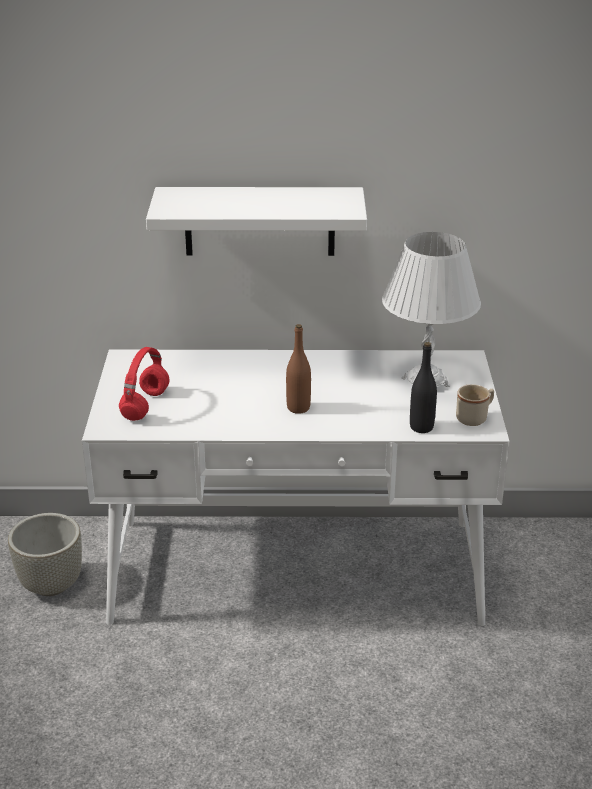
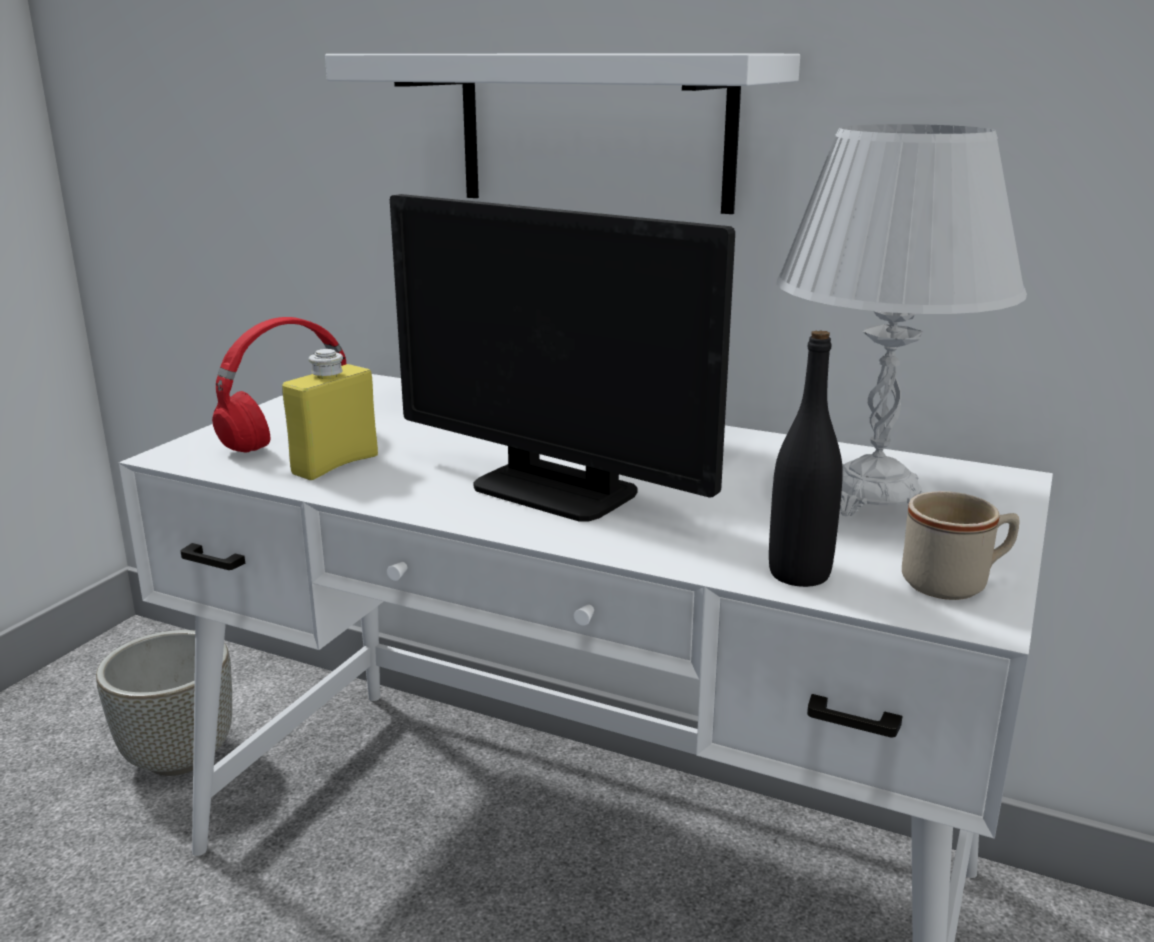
camera: 25 degrees right, 10 degrees down
brown bottle [286,324,311,414] -> monitor [390,194,735,521]
none -> yellow bottle [282,349,378,480]

